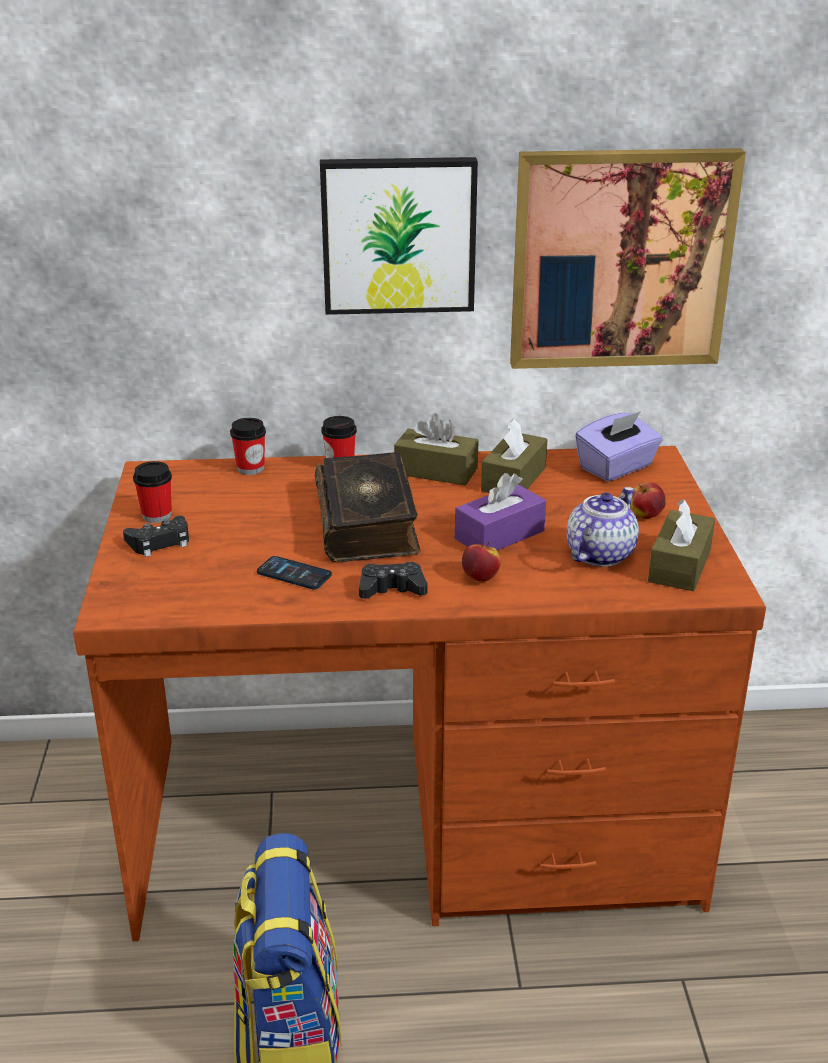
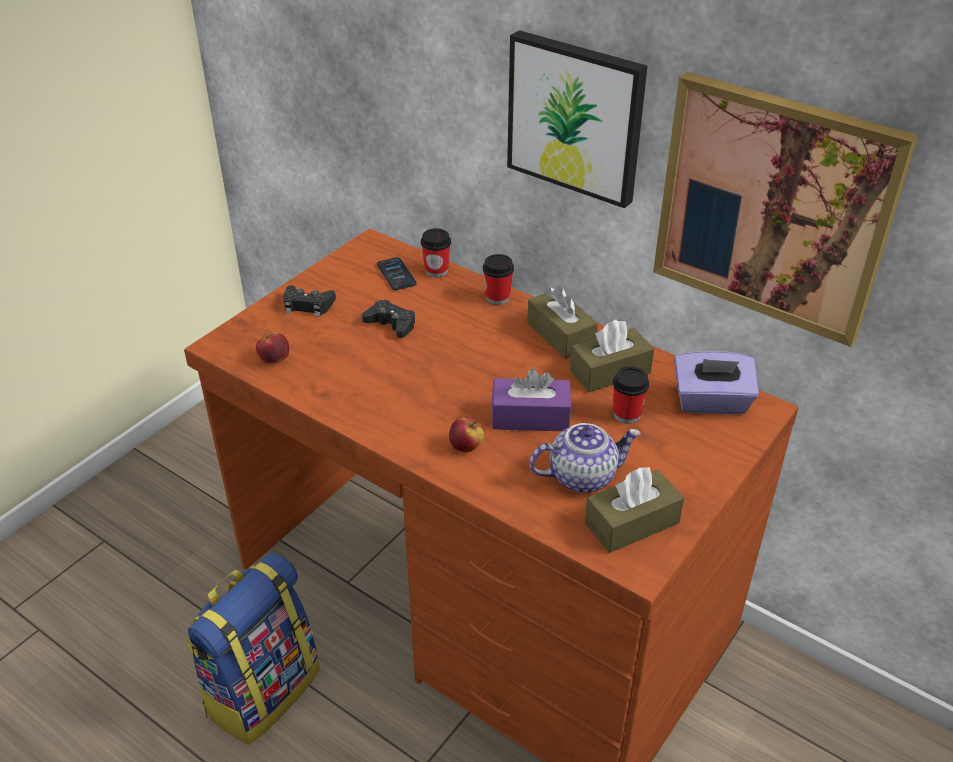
camera: 40 degrees right, 10 degrees up
cup [133,461,172,523] -> cup moved to [613,366,649,424]
phone [257,556,332,589] -> phone moved to [377,257,416,290]
book [315,452,421,562] -> none
black game controller [359,562,428,599] -> black game controller moved to [362,300,416,338]
apple [631,482,666,518] -> apple moved to [256,332,289,364]

